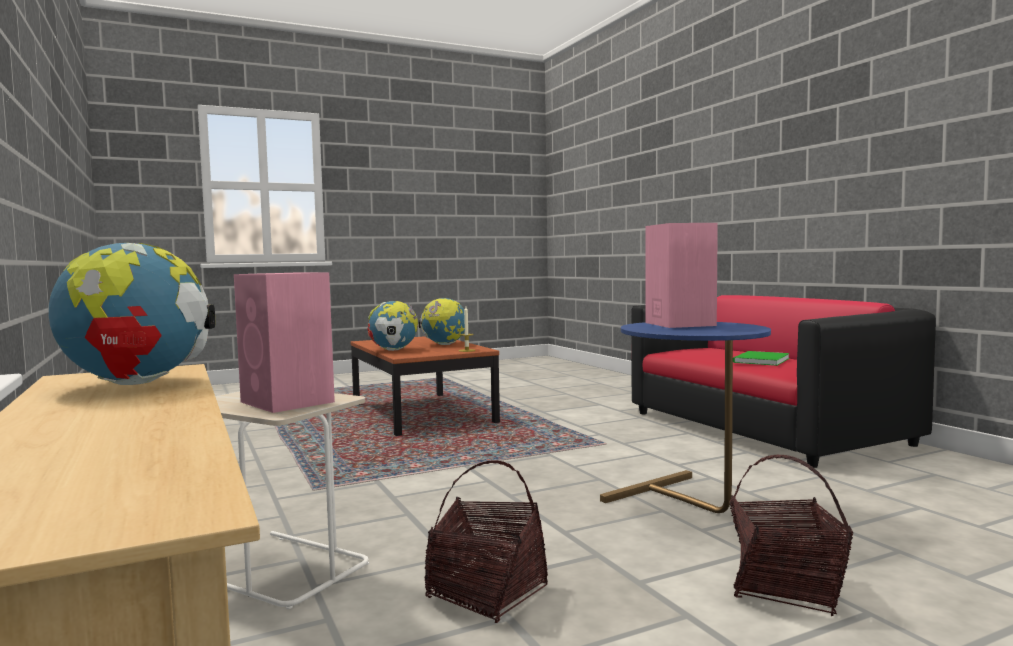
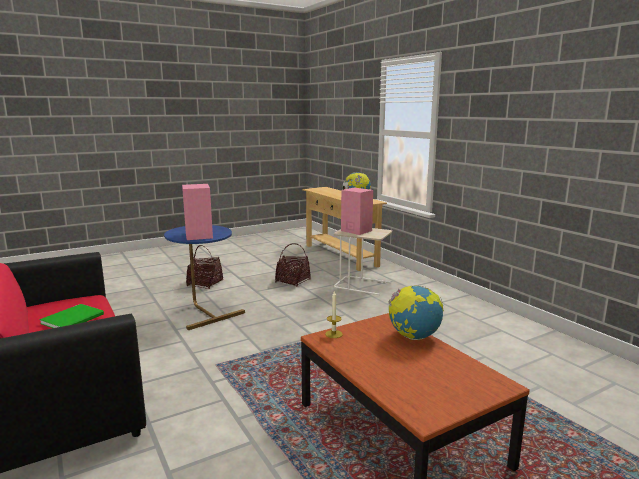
camera: 175 degrees right, 10 degrees up
globe [419,298,465,345] -> none

